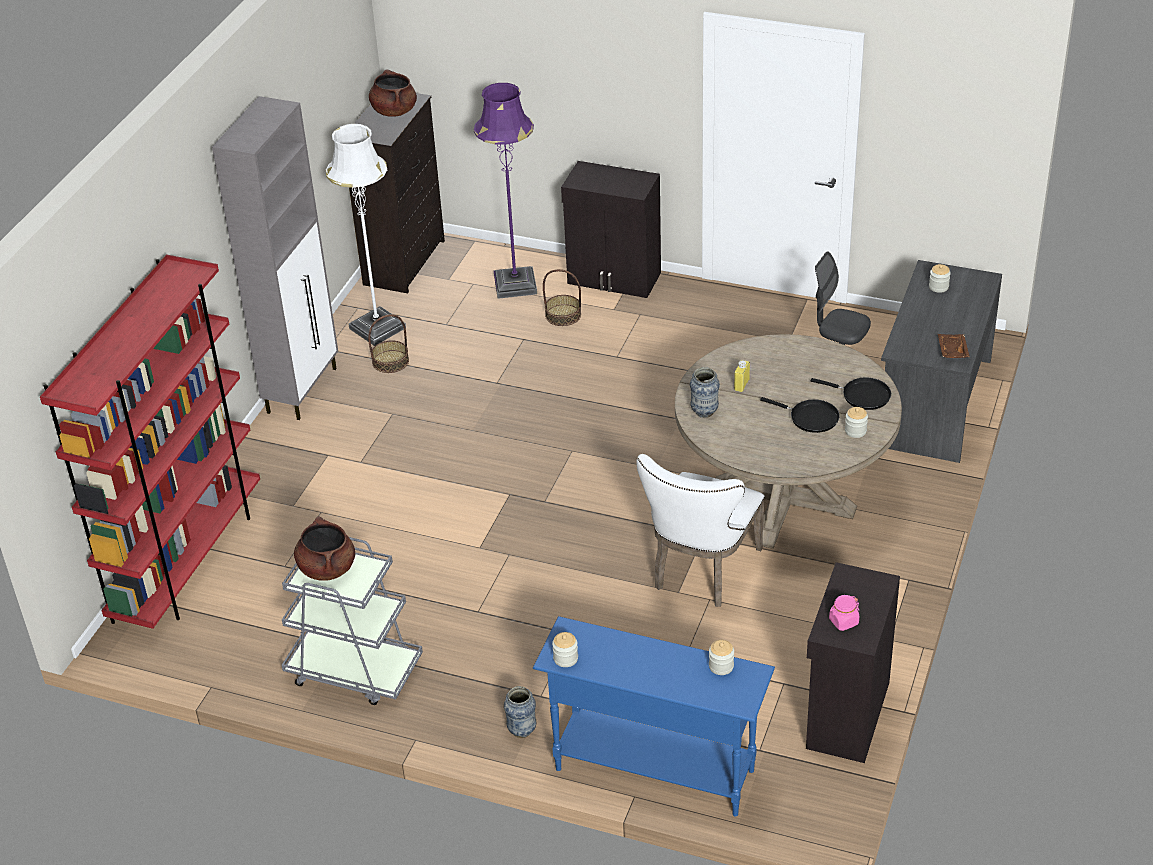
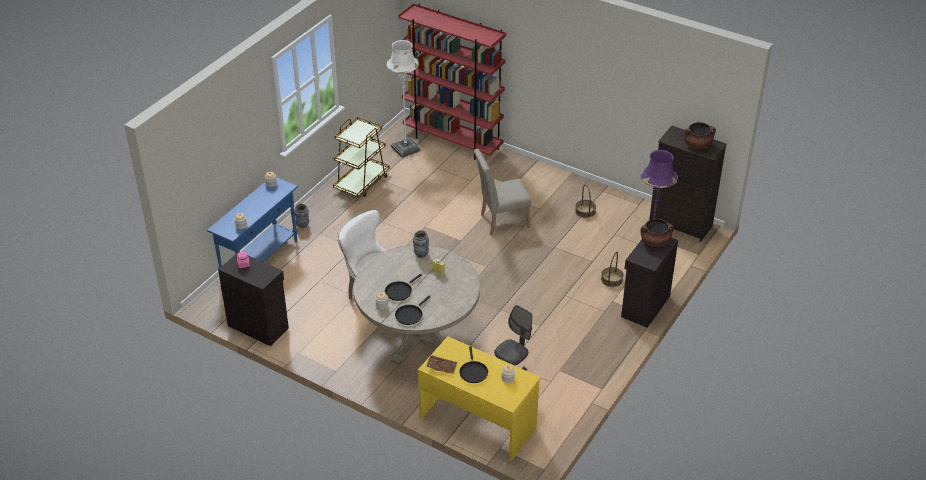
camera: 100 degrees right, 0 degrees up
grey cabinet [212,96,338,420] -> none
grey cart [282,537,423,705] -> brown cart [333,116,389,197]
brown cooking pot [294,516,355,581] -> brown cooking pot moved to [641,219,674,247]
white floor lamp [326,124,406,346] -> white floor lamp moved to [386,40,421,158]
grey desk [881,260,1002,463] -> yellow desk [418,336,541,461]
none -> black frying pan [459,347,488,383]
none -> beige chair [474,149,531,235]

